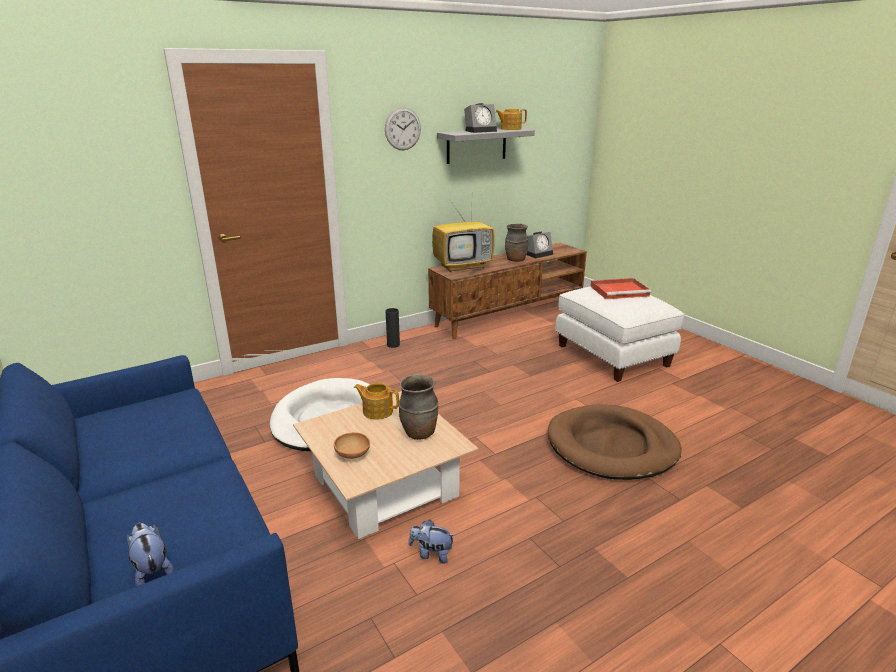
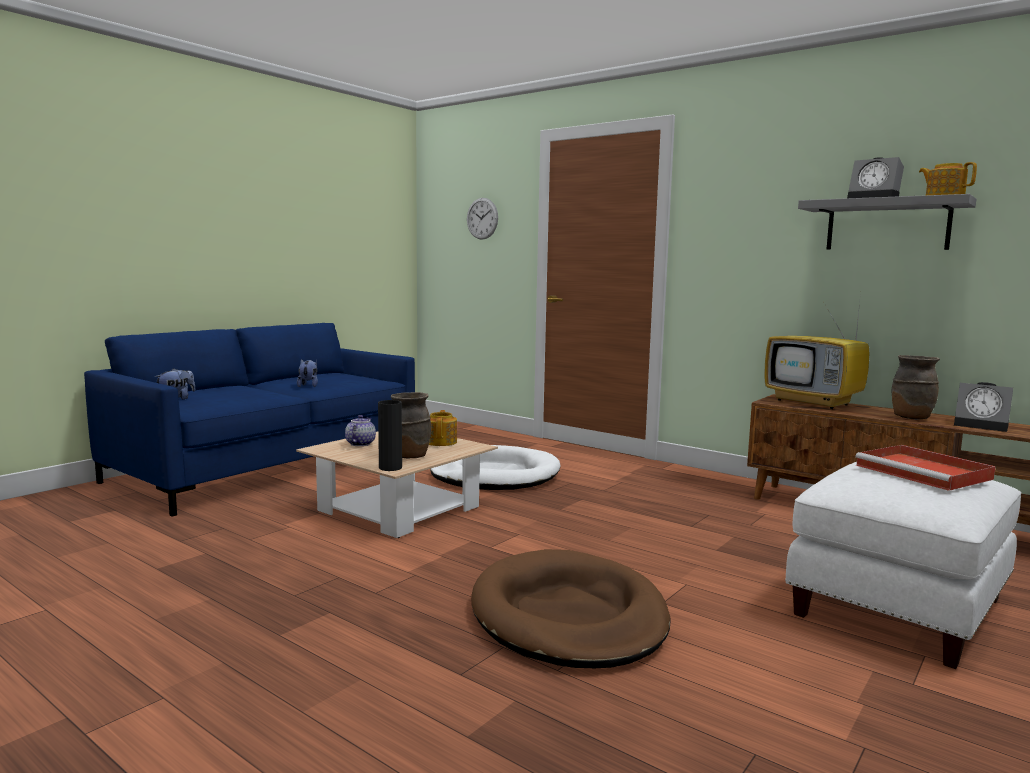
camera: 70 degrees right, 15 degrees down
brown bowl [334,432,370,459] -> teapot [345,415,376,446]
wall clock [385,107,421,150] -> wall clock moved to [467,198,498,240]
black vase [385,308,400,348] -> black vase moved to [378,400,402,471]
plush toy [409,520,455,564] -> plush toy moved to [297,359,318,387]

